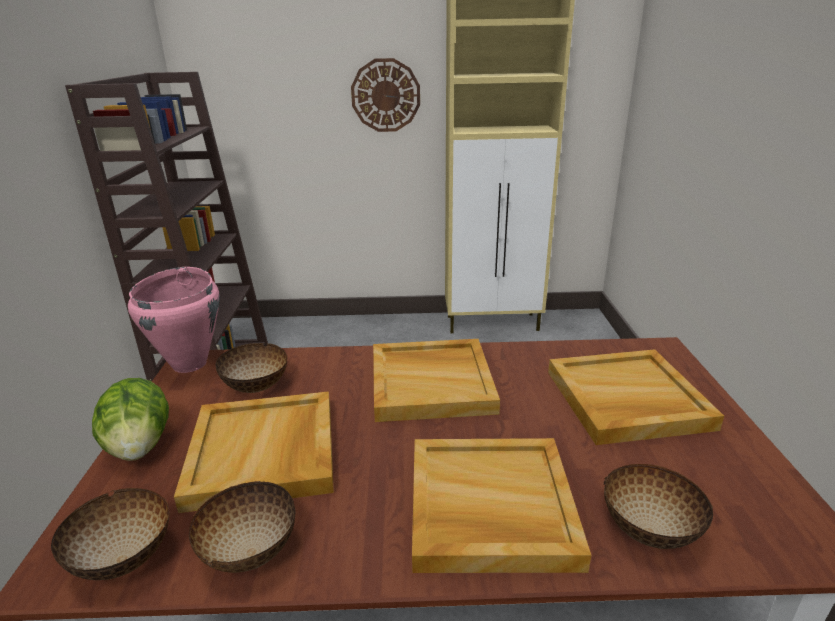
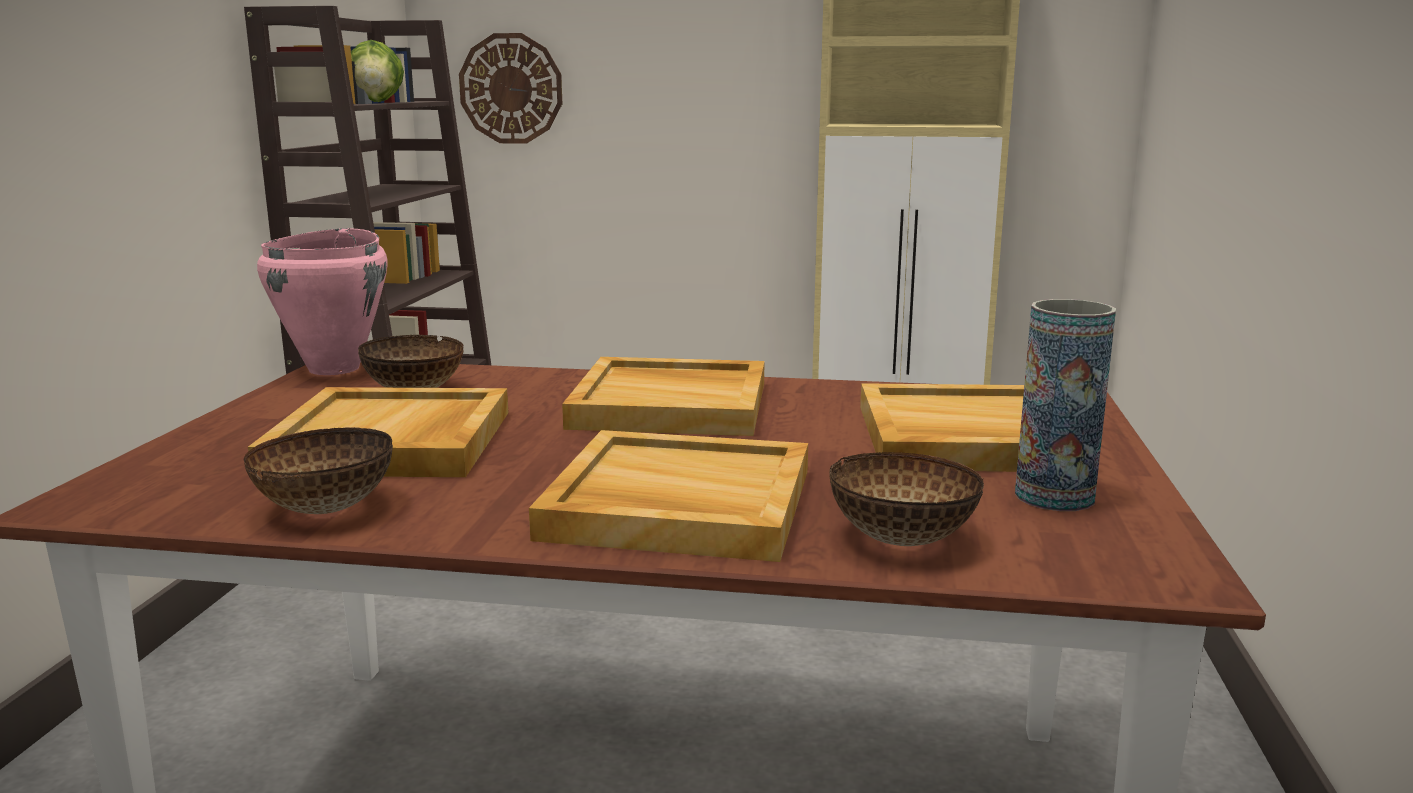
camera: 10 degrees right, 10 degrees down
bowl [51,488,170,580] -> none
lettuce [92,378,169,461] -> lettuce moved to [351,40,404,102]
wall clock [351,58,420,132] -> wall clock moved to [459,33,562,144]
none -> vase [1015,299,1116,511]

